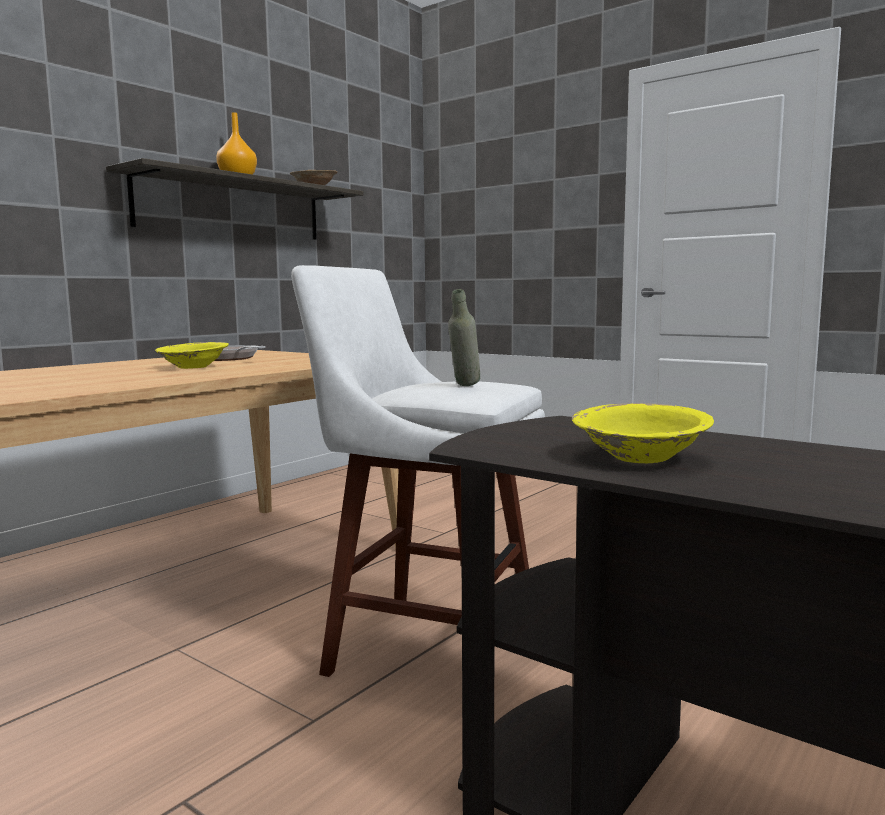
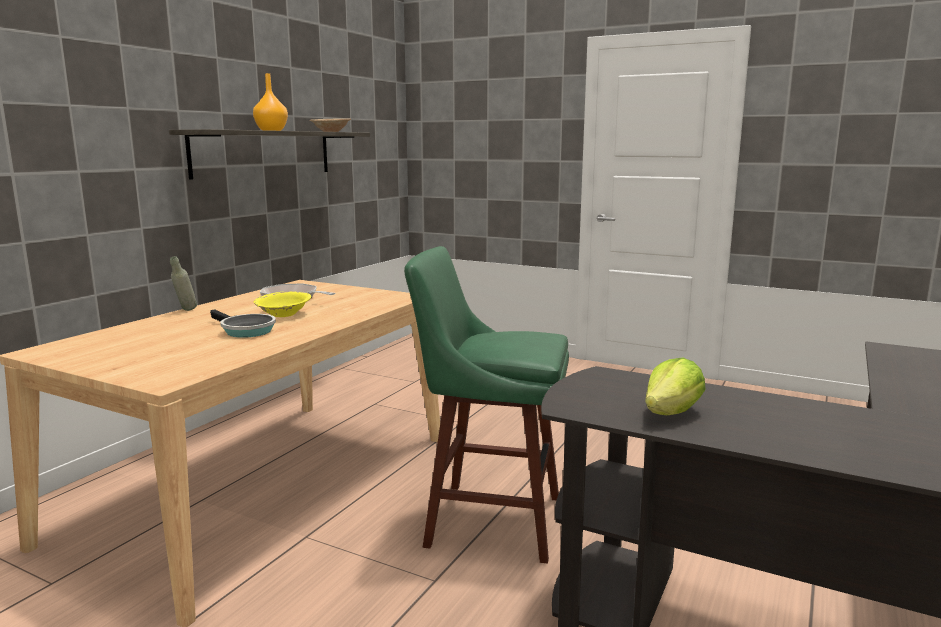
camera: 10 degrees left, 5 degrees up
white stool [291,265,545,677] -> green stool [404,246,569,564]
grey bottle [448,289,480,386] -> grey bottle moved to [170,256,197,311]
yellow bowl [572,403,714,463] -> lettuce [646,358,706,415]
none -> frying pan [210,309,276,338]

